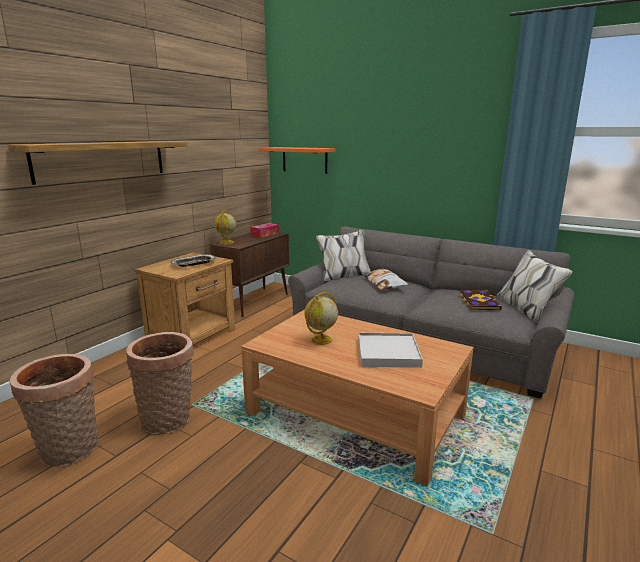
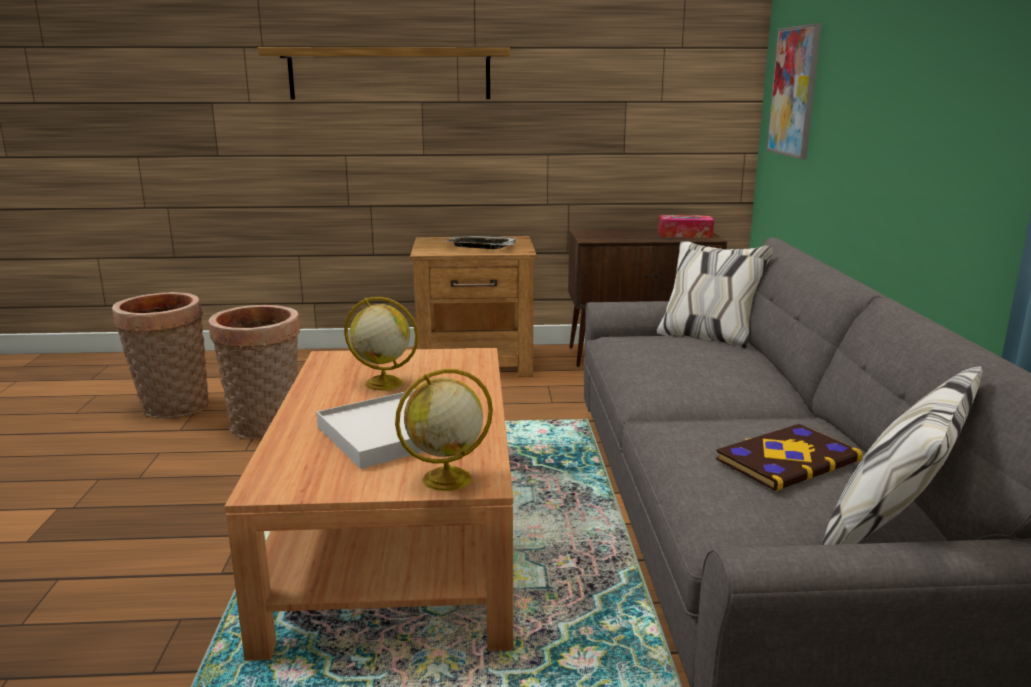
camera: 55 degrees right, 0 degrees up
globe [214,210,236,244] -> globe moved to [395,369,493,491]
orange shelf [259,147,335,174] -> picture [766,23,822,159]
pillow [363,269,408,290] -> none

